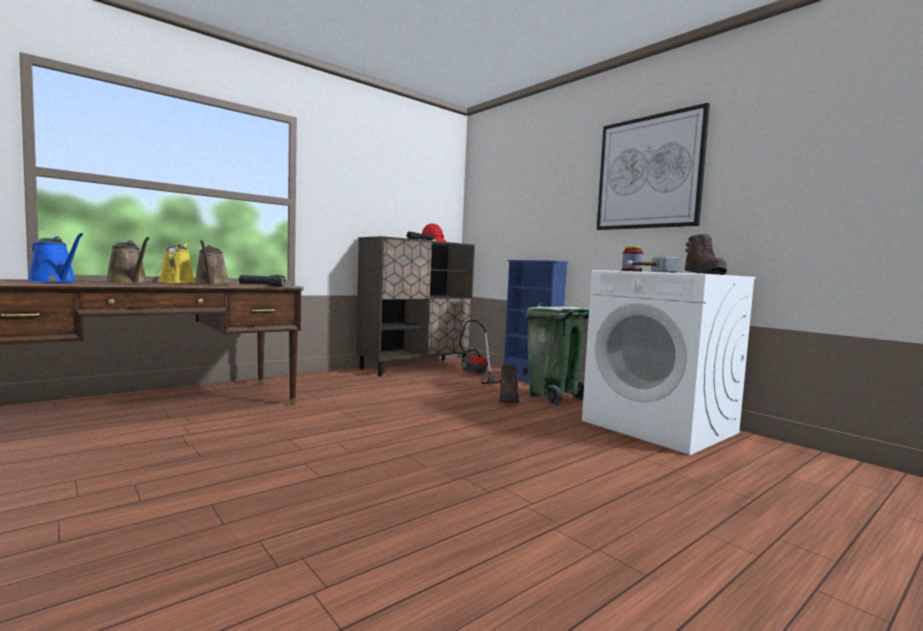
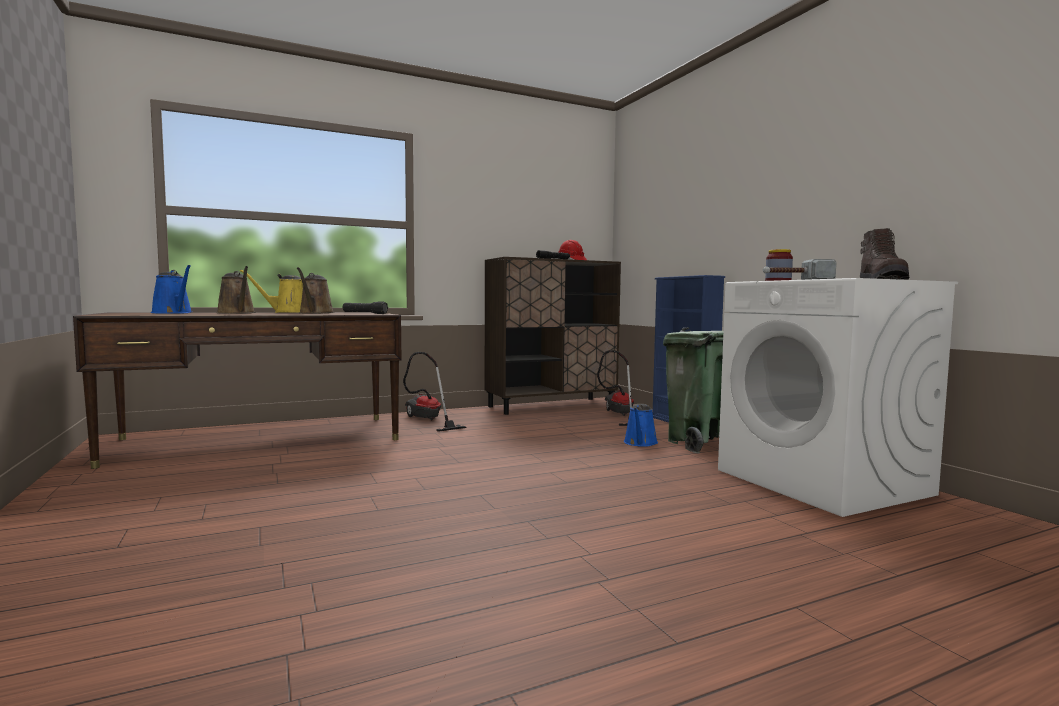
camera: 15 degrees right, 0 degrees up
yellow watering can [158,243,195,283] -> yellow watering can turned 105 degrees counterclockwise [240,270,303,313]
brown boot [499,364,519,403] -> blue watering can [624,404,658,447]
picture [597,103,710,230] -> none
none -> vacuum cleaner [403,352,466,432]

